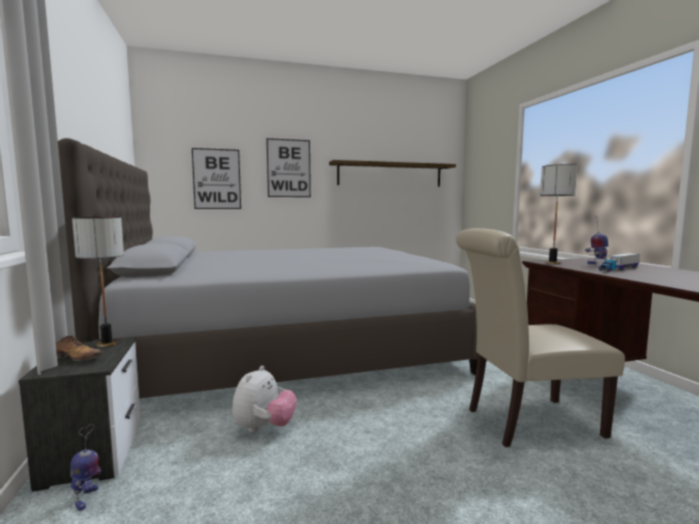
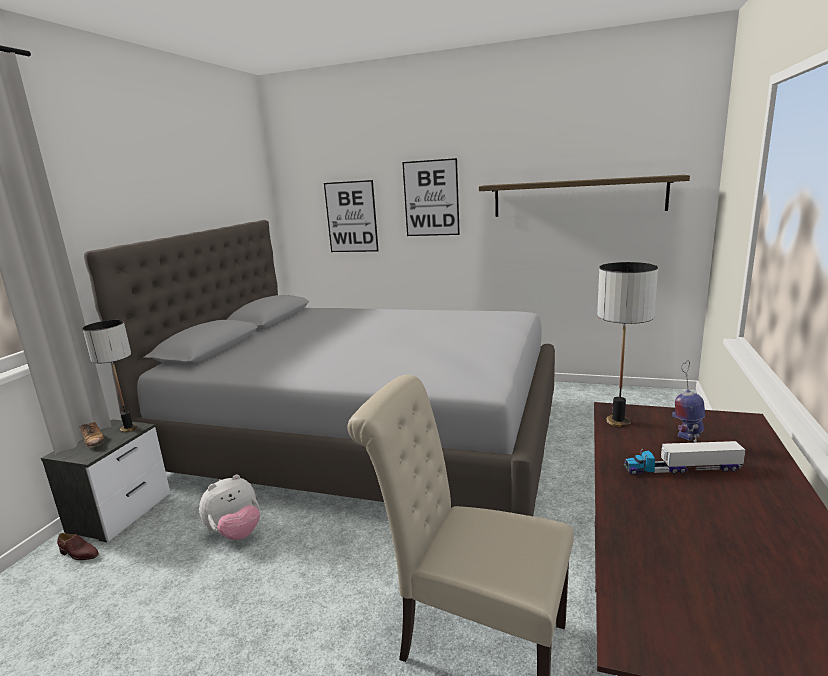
camera: 35 degrees right, 10 degrees up
toy robot [70,424,101,511] -> brown shoe [57,533,99,560]

